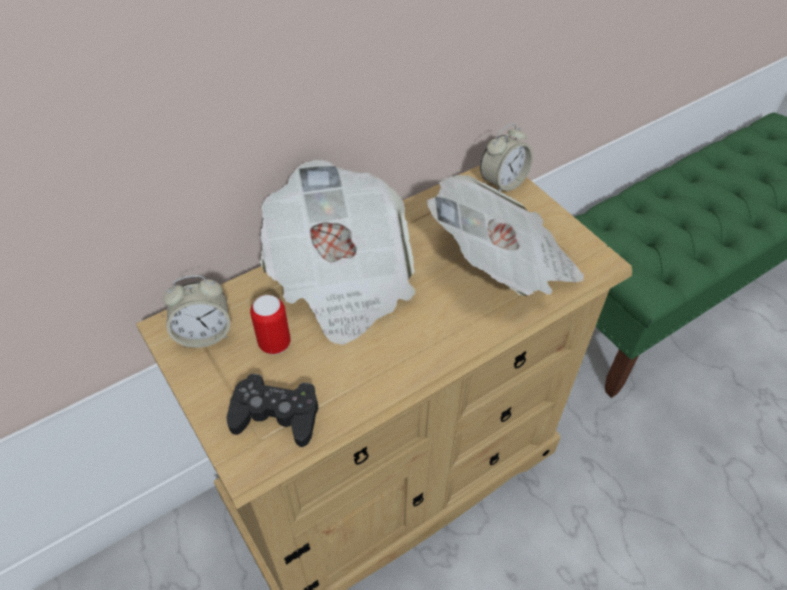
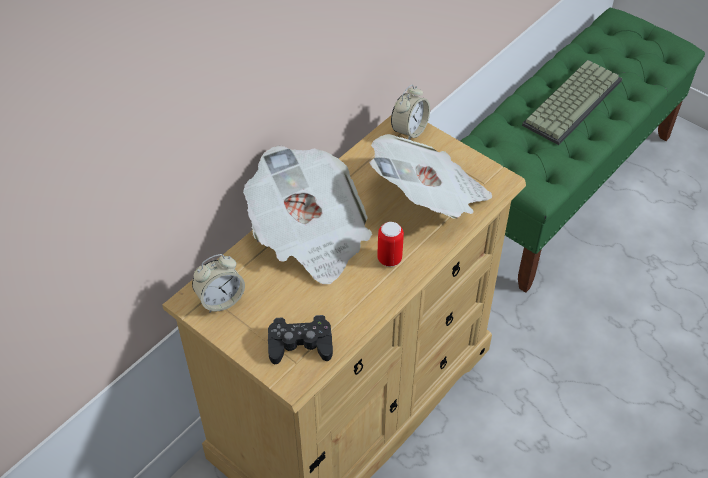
camera: 15 degrees left, 0 degrees up
can [250,295,291,355] -> can moved to [377,222,404,267]
none -> keyboard [522,60,622,145]

